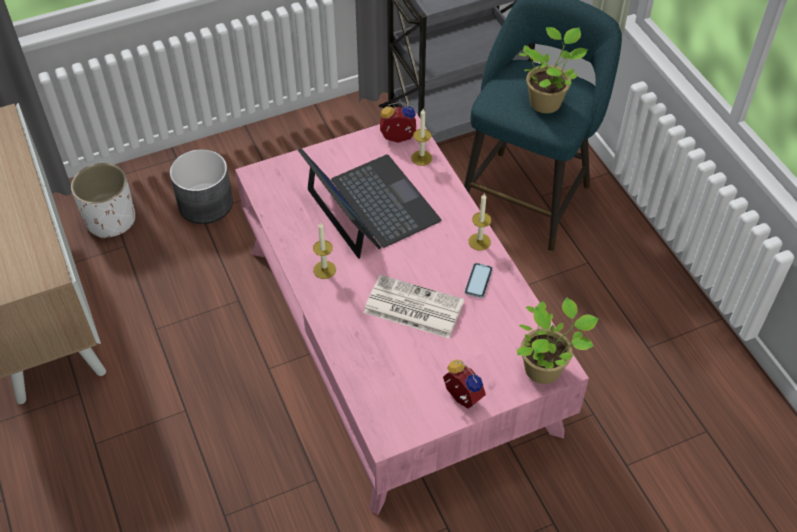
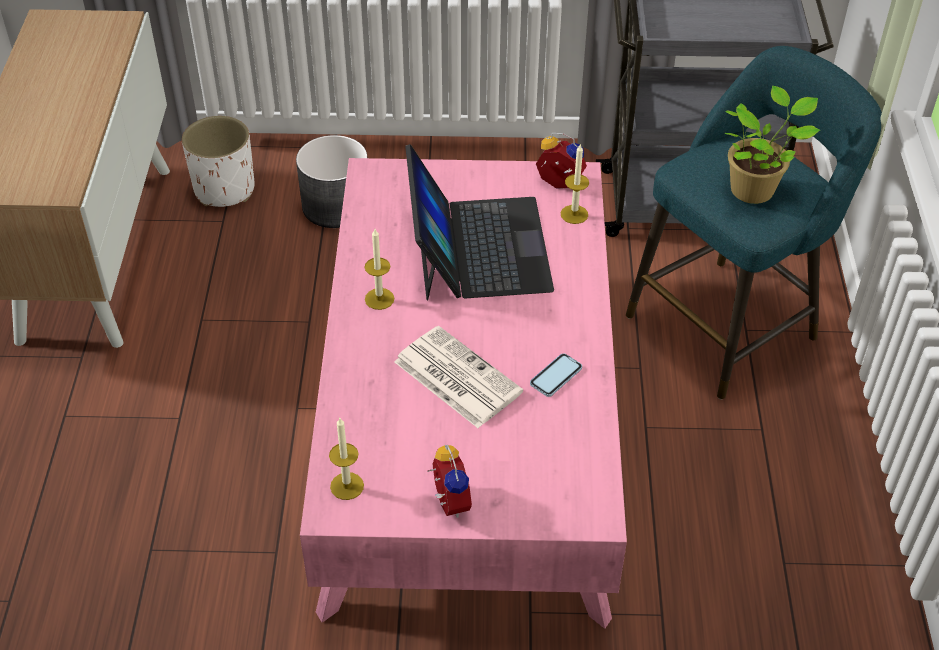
camera: 25 degrees right, 5 degrees down
candle [469,194,491,250] -> candle moved to [329,418,364,500]
potted plant [517,297,598,384] -> none

